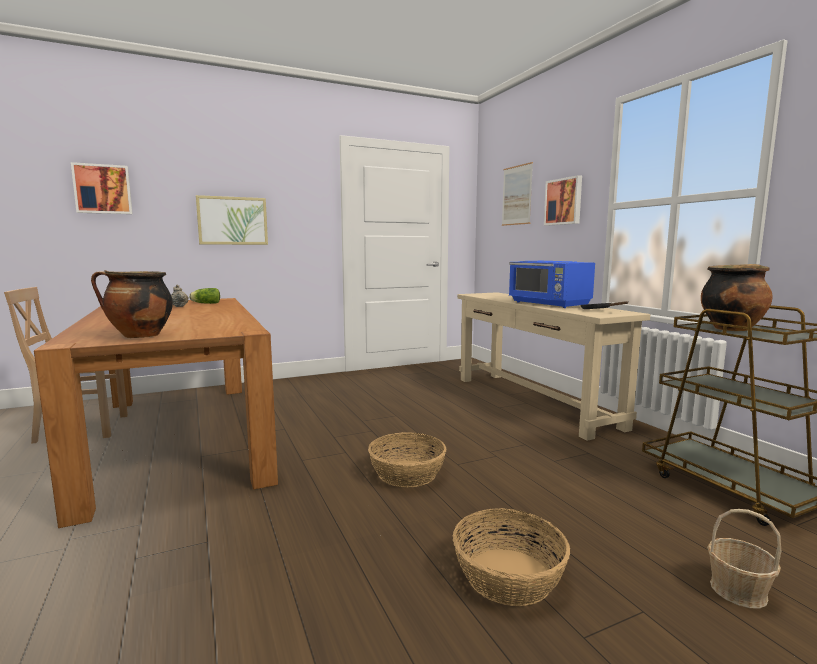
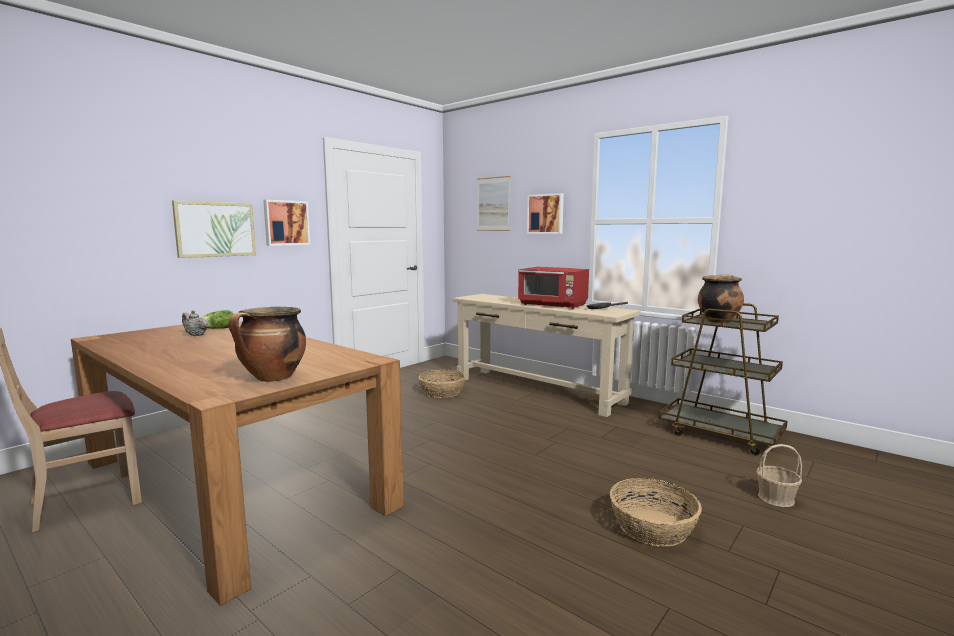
camera: 25 degrees left, 0 degrees up
picture [71,162,133,214] -> picture moved to [263,200,310,246]
basket [368,432,446,488] -> basket moved to [419,369,466,398]
blue microwave [509,261,595,308] -> red microwave [518,267,589,309]

